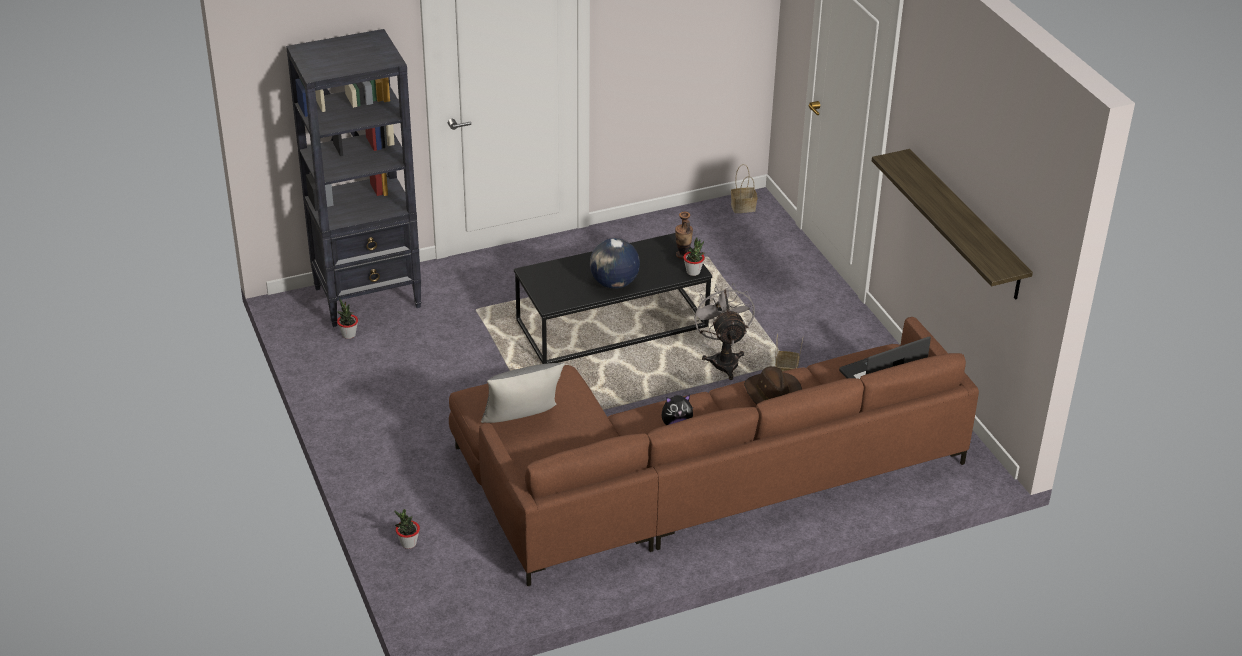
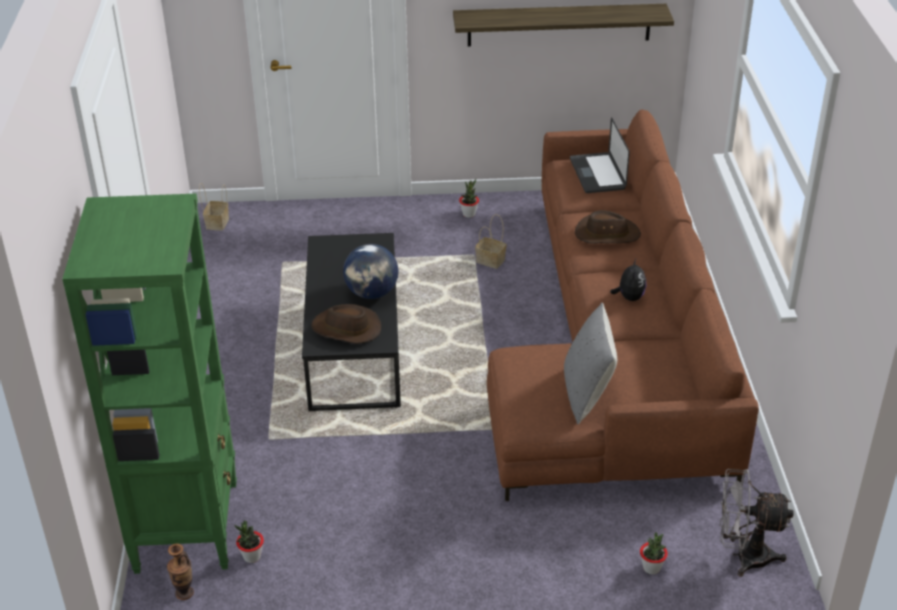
camera: 70 degrees left, 0 degrees up
black bookcase [286,29,422,327] -> green bookcase [62,194,237,574]
vase [675,212,693,259] -> vase moved to [167,544,194,600]
potted plant [683,237,705,276] -> potted plant moved to [459,179,479,218]
grey fan [692,283,755,380] -> grey fan moved to [720,469,793,577]
none -> brown hat [311,304,381,344]

